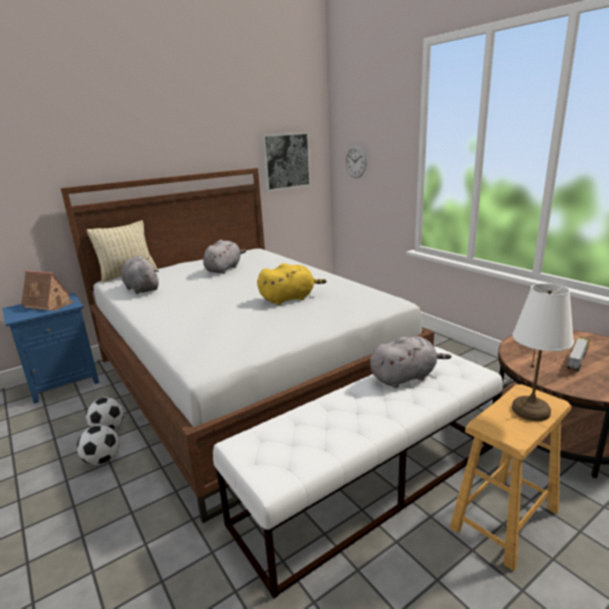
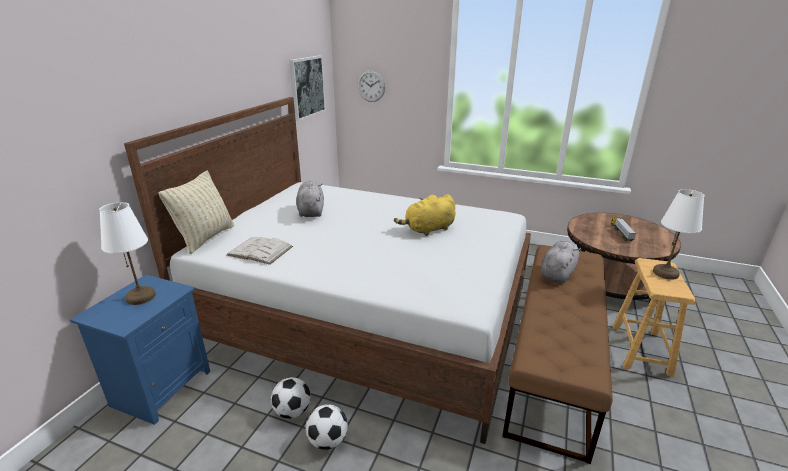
camera: 35 degrees left, 5 degrees up
toy house [21,271,75,311] -> white table lamp [99,202,156,305]
grey plush toy [122,256,159,294] -> white book [226,237,293,265]
white bench [213,347,503,599] -> brown bench [502,245,613,464]
yellow plush toy [257,263,326,305] -> yellow plush toy turned 150 degrees counterclockwise [394,194,455,236]

